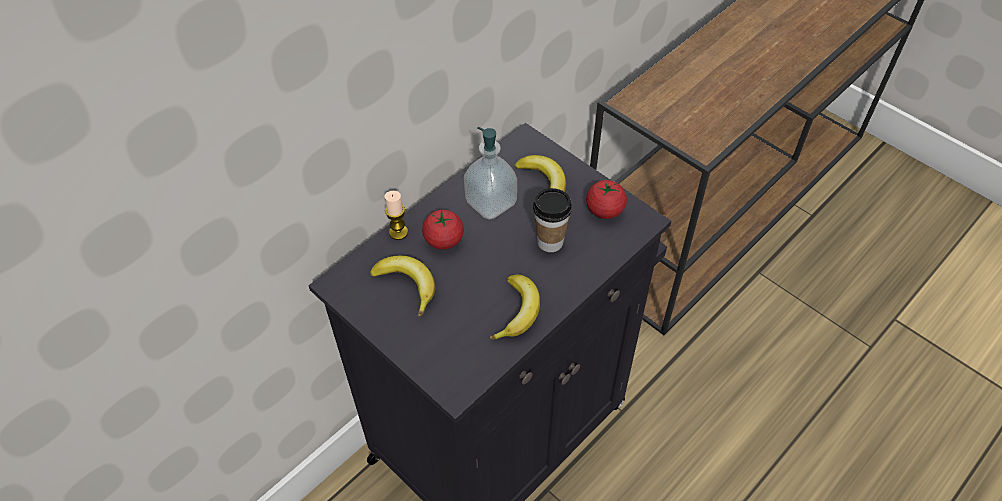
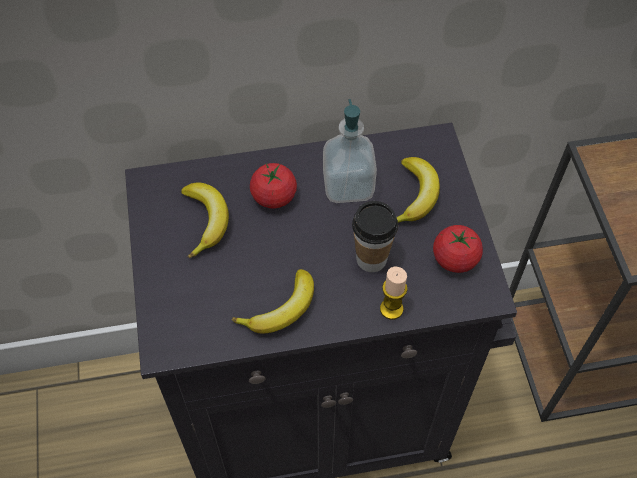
camera: 35 degrees right, 5 degrees up
candle [384,191,408,240] -> candle moved to [380,267,408,320]

